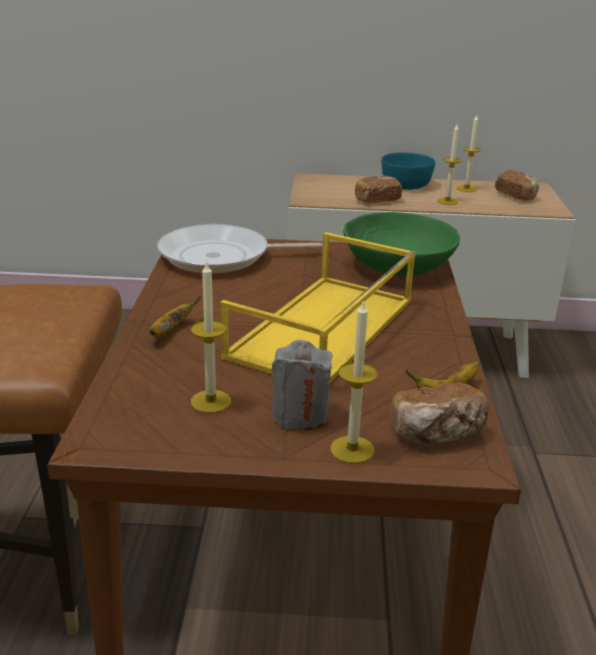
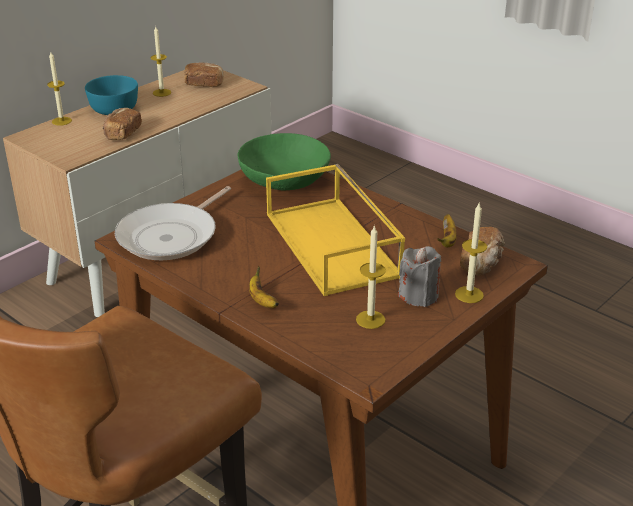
camera: 50 degrees left, 5 degrees up
candle [437,124,462,205] -> candle moved to [47,52,72,126]

